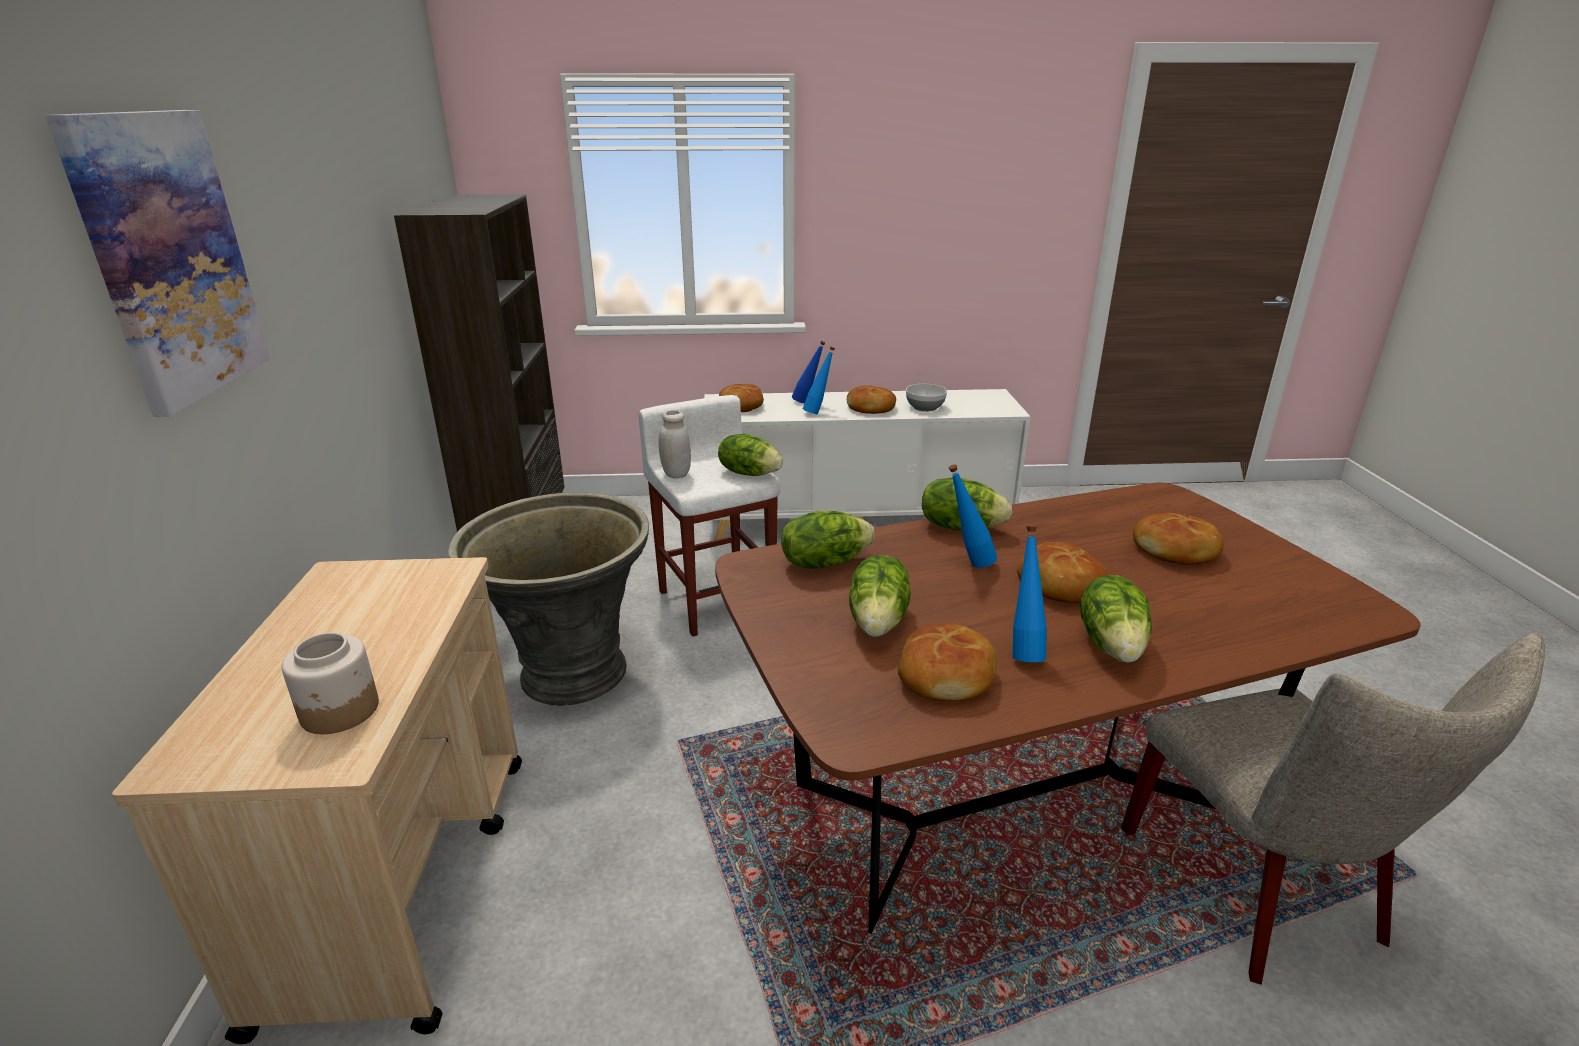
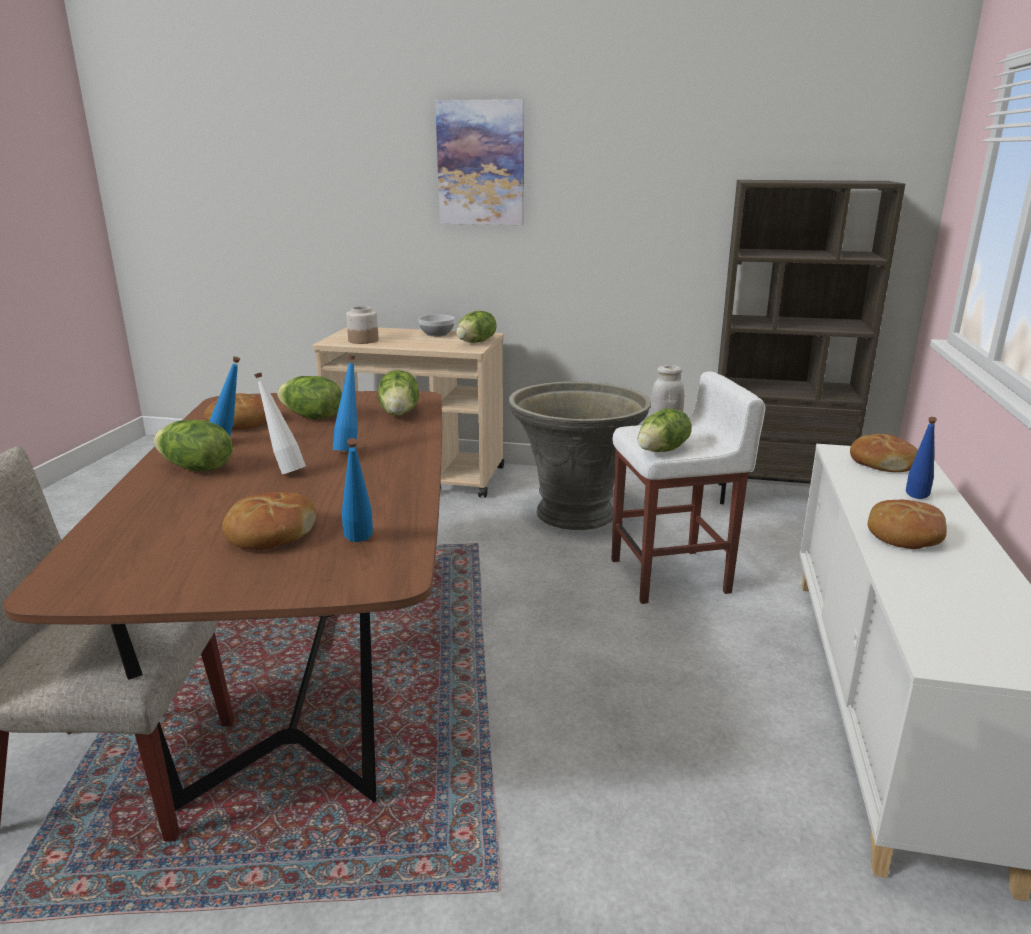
camera: 105 degrees right, 5 degrees down
blue bottle [803,347,835,414] -> blue bottle moved to [342,438,373,542]
bowl [906,384,947,412] -> bowl moved to [419,315,455,337]
lettuce [922,478,1012,531] -> lettuce moved to [456,311,496,343]
bread [1017,542,1108,603] -> white bottle [254,372,306,474]

